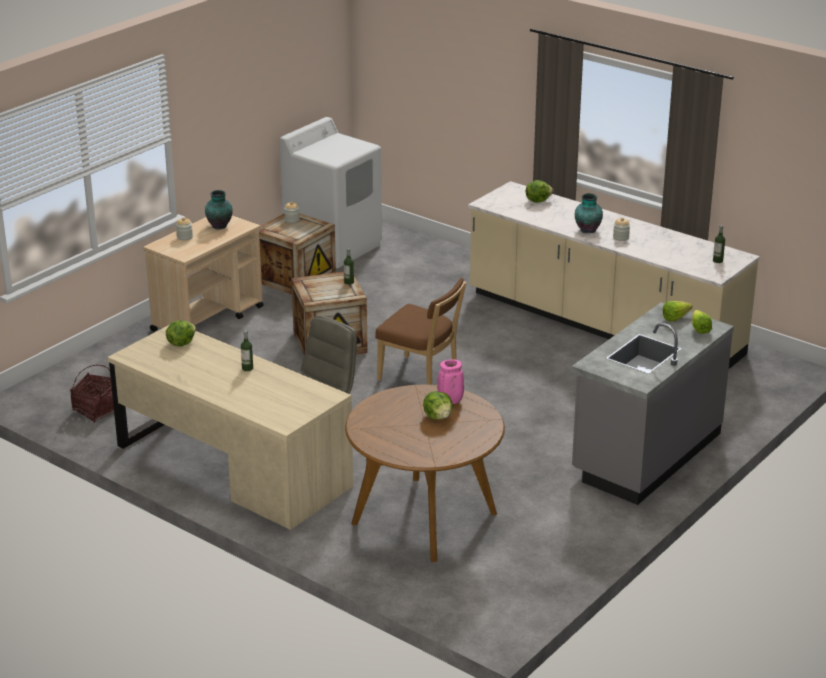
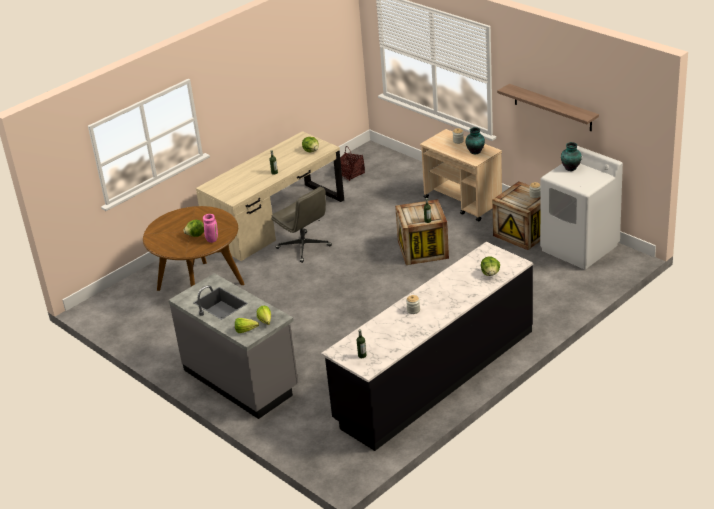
camera: 100 degrees right, 5 degrees up
brown chair [375,278,466,385] -> none
beige counter [468,181,760,369] -> black counter [321,242,533,451]
vase [575,193,603,233] -> vase moved to [561,142,582,171]
none -> shelf [497,84,599,131]

